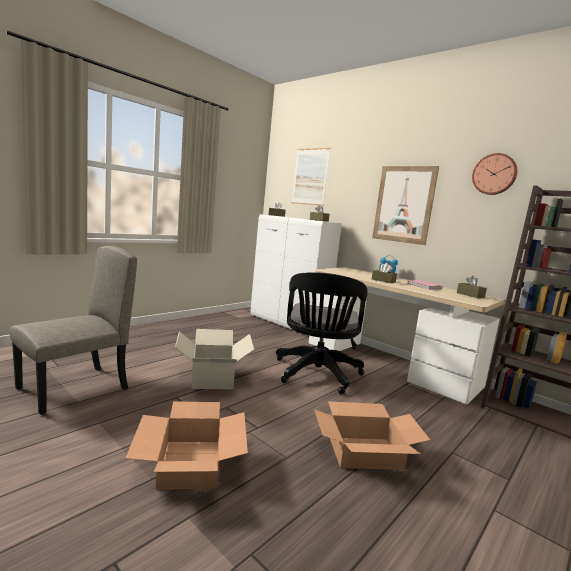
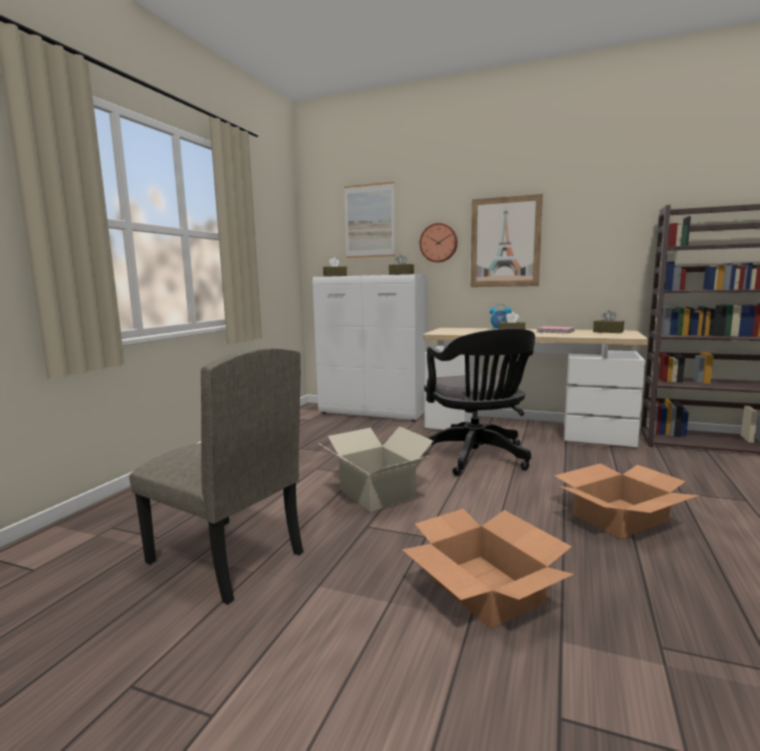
camera: 20 degrees left, 0 degrees up
beige chair [10,246,137,415] -> beige chair turned 105 degrees clockwise [129,347,304,604]
wall clock [472,153,517,195] -> wall clock moved to [420,223,458,262]

